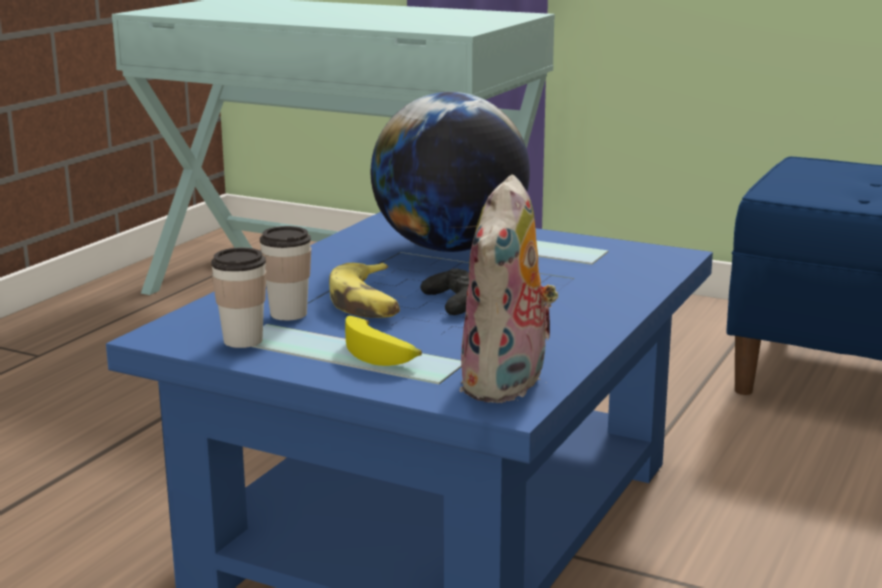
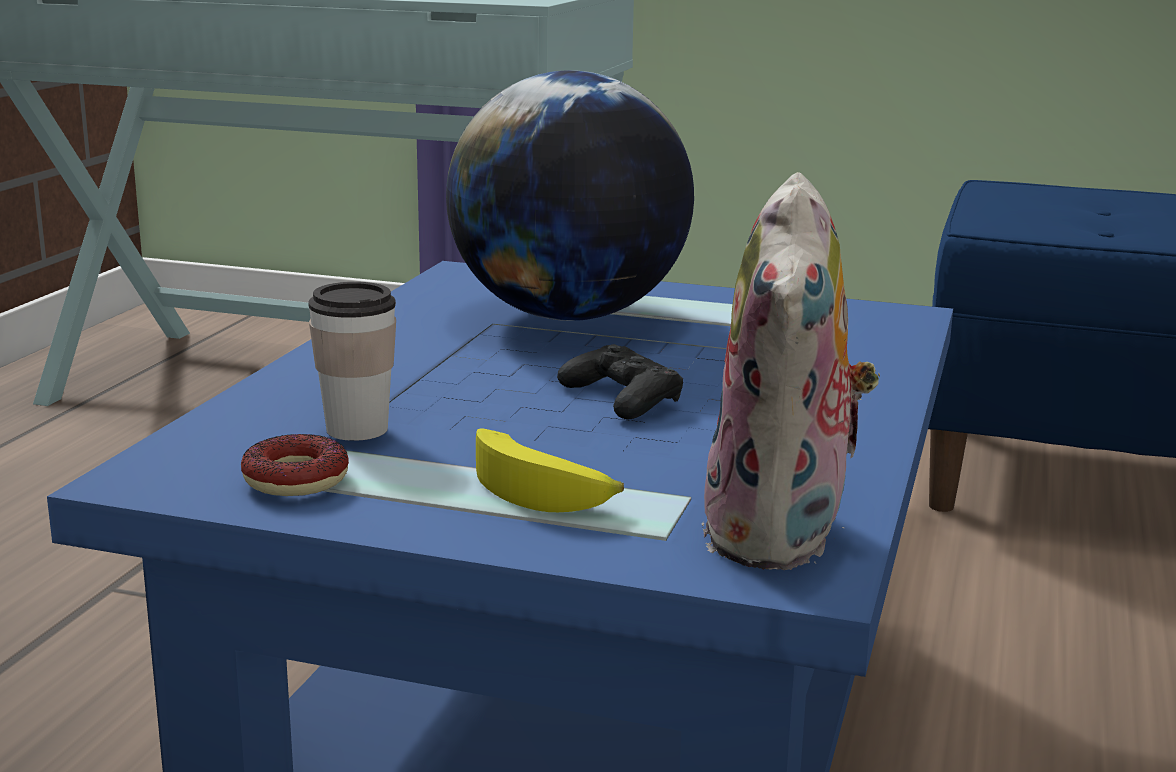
camera: 10 degrees left, 0 degrees up
cup [211,248,266,348] -> donut [241,434,349,496]
banana [329,263,400,318] -> none

